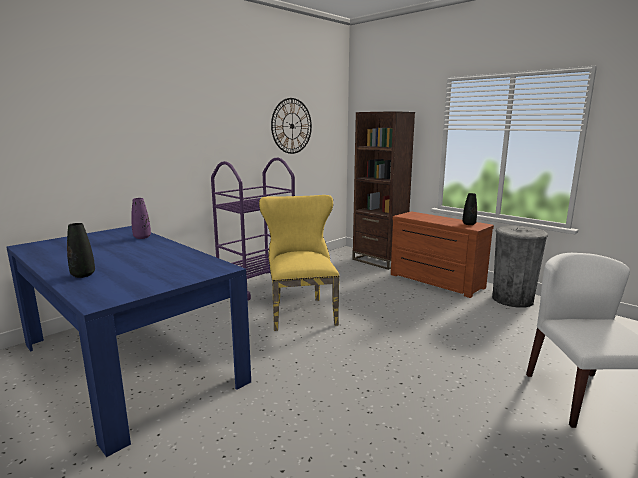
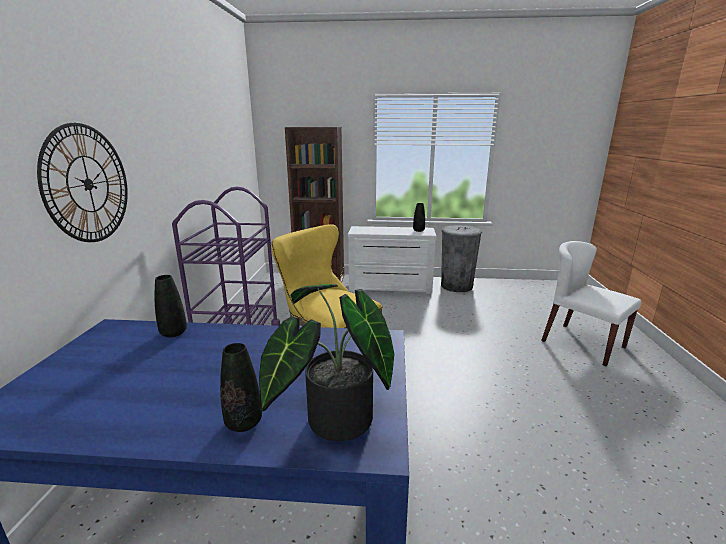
camera: 40 degrees left, 5 degrees up
purple vase [131,198,151,239] -> black vase [155,275,187,337]
wall clock [271,98,312,154] -> wall clock moved to [37,123,128,242]
brown dresser [391,211,494,298] -> white dresser [348,226,437,294]
none -> potted plant [259,284,394,441]

